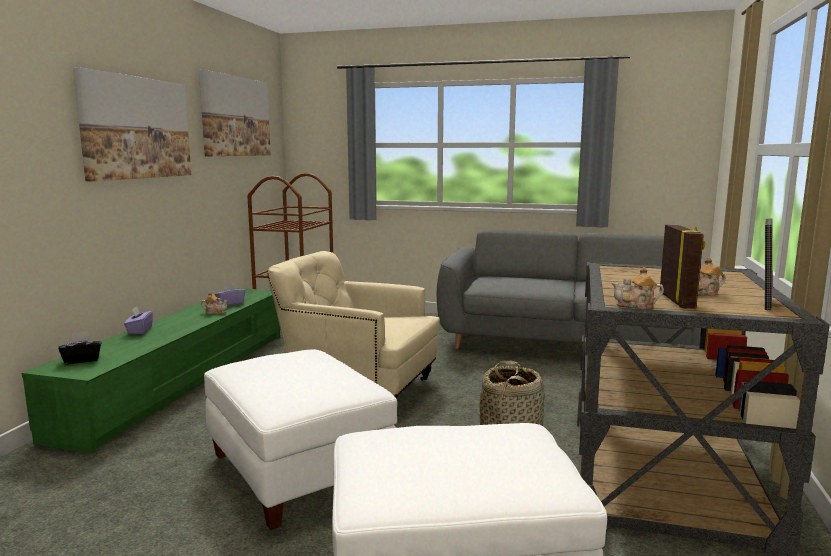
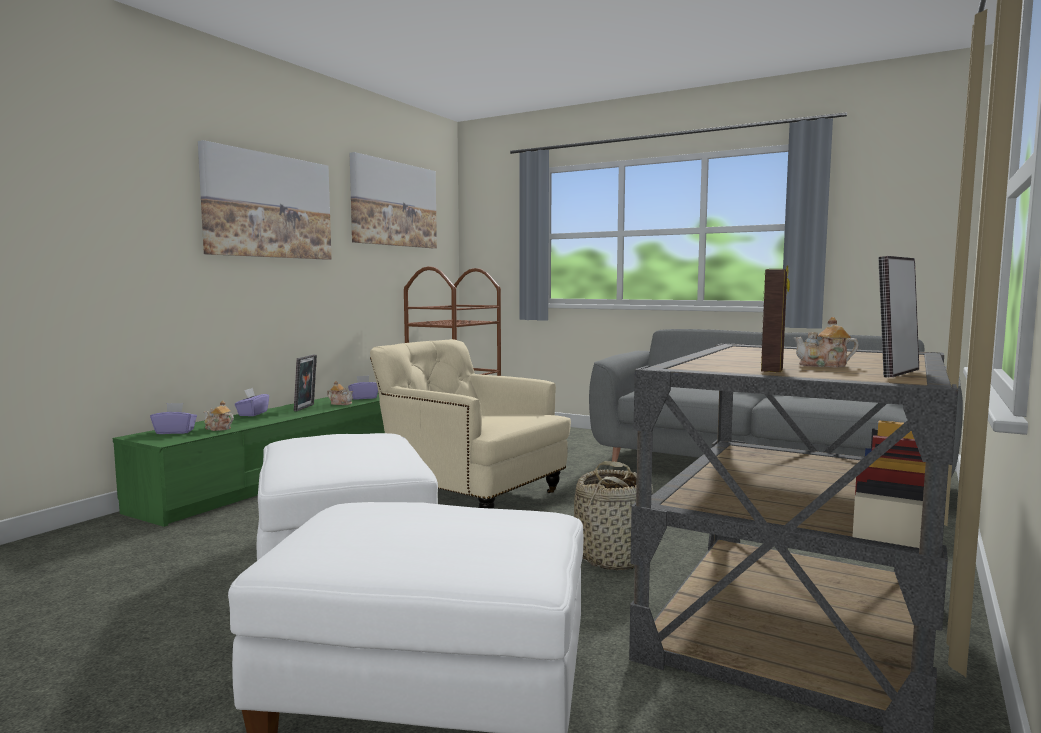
camera: 15 degrees right, 5 degrees down
black tissue box [58,331,102,364] -> purple tissue box [150,403,197,434]
teapot [612,267,664,309] -> teapot moved to [204,401,234,431]
none -> picture frame [294,354,317,411]

